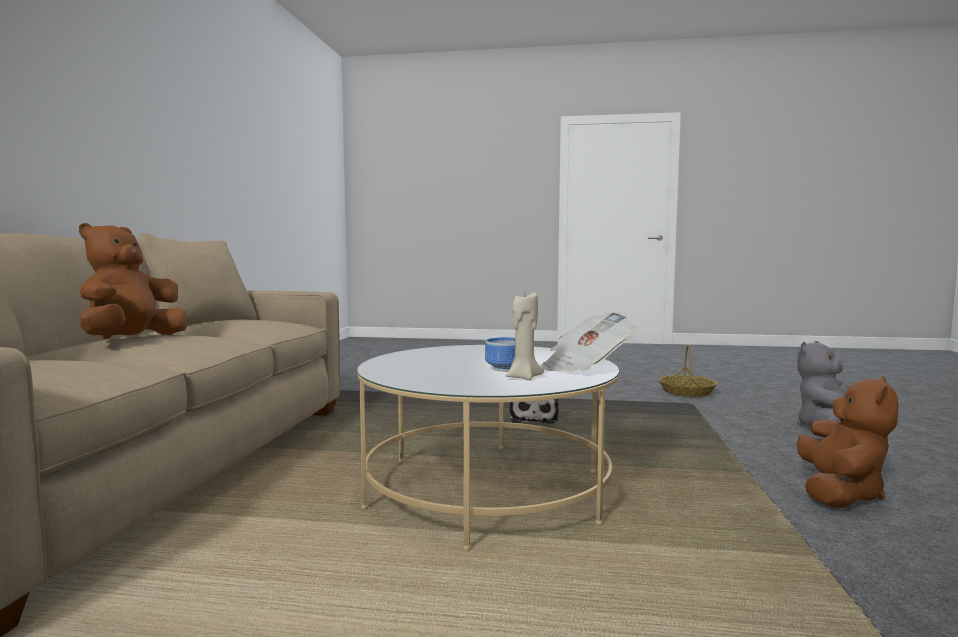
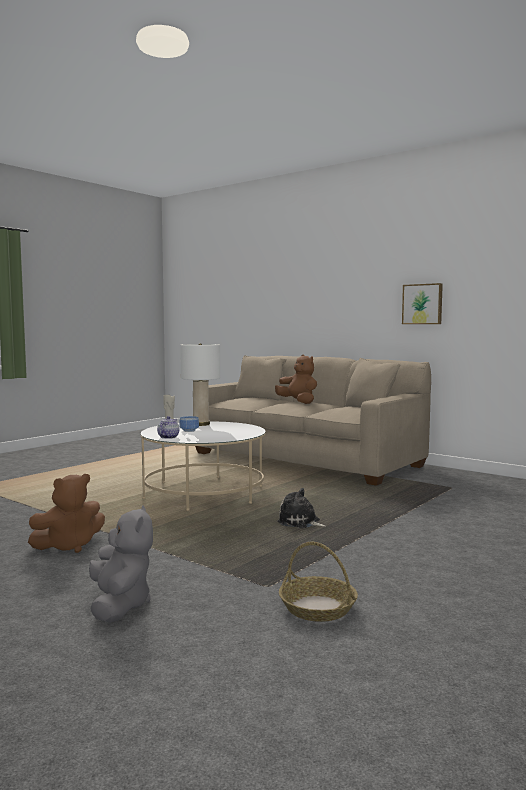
camera: 120 degrees right, 0 degrees up
newspaper [540,312,637,371] -> teapot [157,416,180,439]
brown plush toy [797,376,898,508] -> brown plush toy turned 90 degrees counterclockwise [28,474,105,553]
none -> white table lamp [180,343,220,426]
none -> picture [402,283,443,324]

